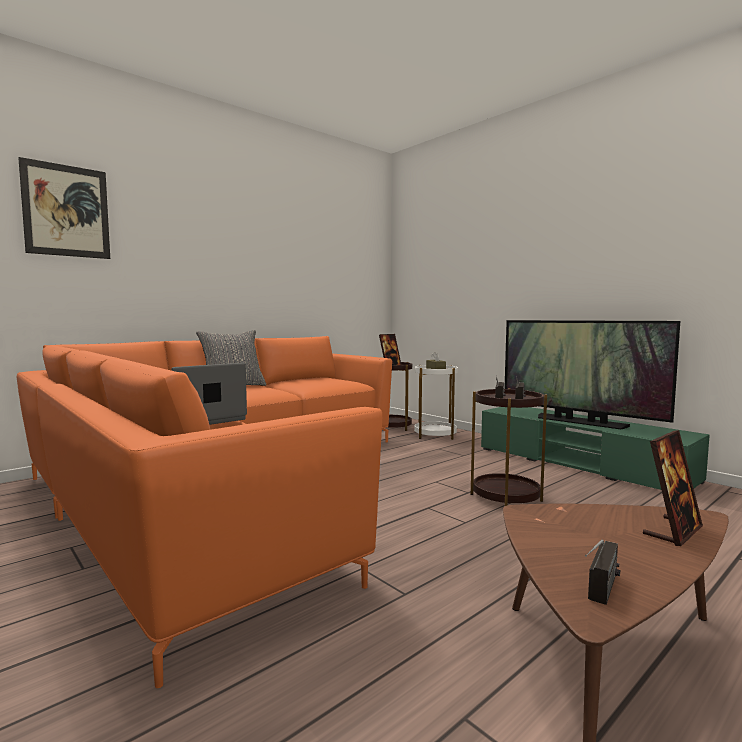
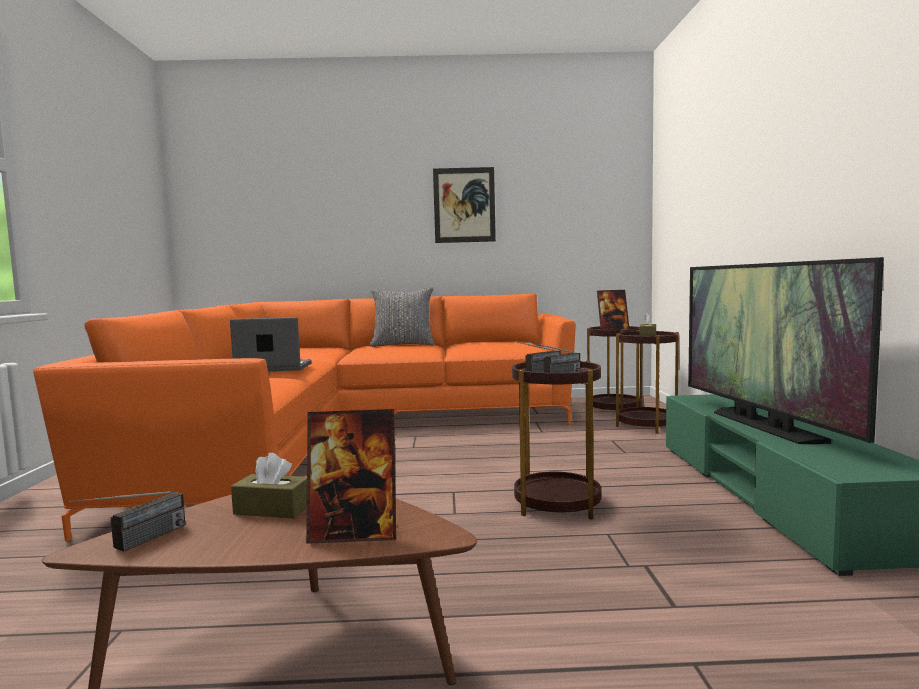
camera: 40 degrees right, 0 degrees up
picture [18,157,110,259] -> picture moved to [433,167,496,243]
white side table [414,365,458,440] -> brown side table [616,330,679,434]
radio [585,540,620,605] -> radio turned 45 degrees counterclockwise [68,491,186,551]
none -> brown tissue box [231,453,307,518]

